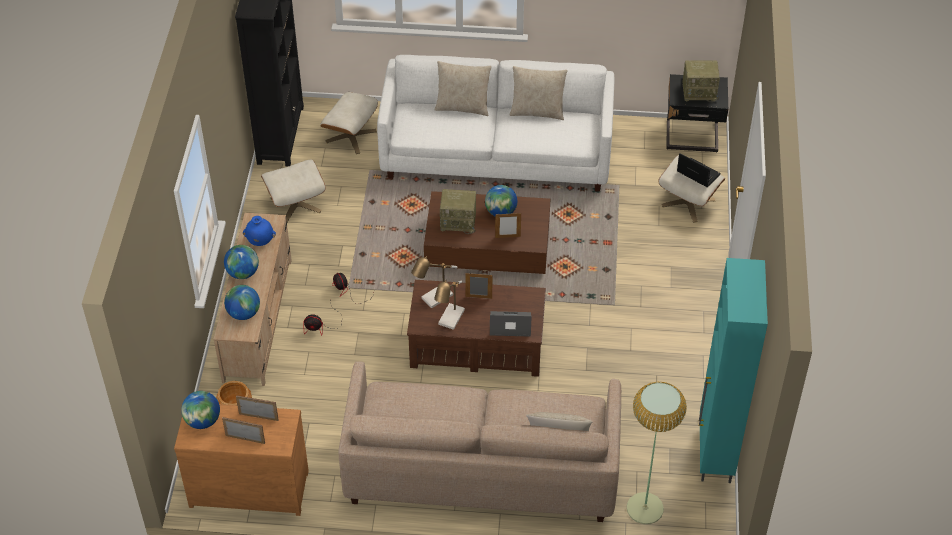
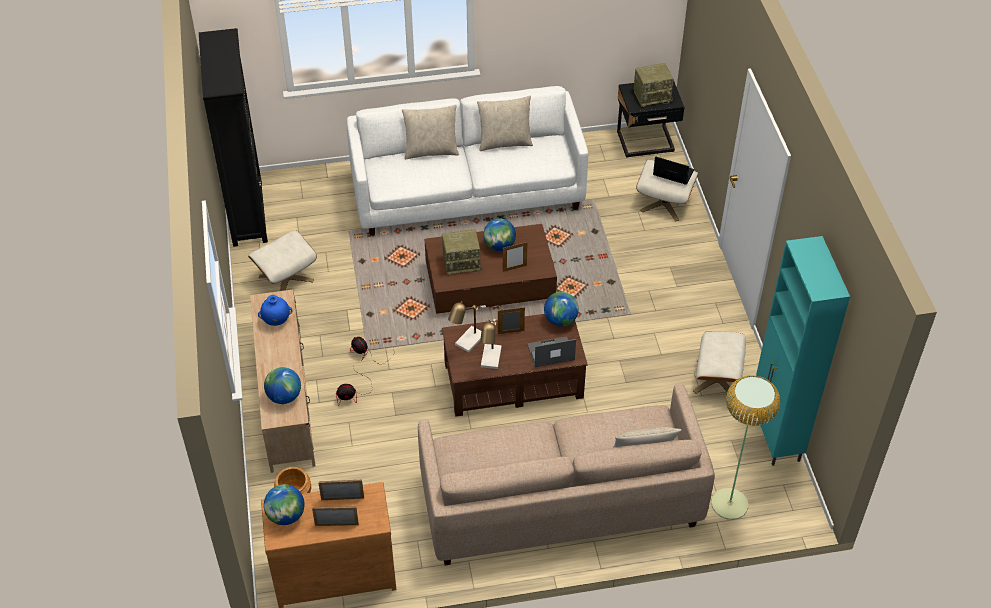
camera: 15 degrees left, 0 degrees up
globe [224,245,259,279] -> globe moved to [544,292,579,326]
beige ottoman [320,92,378,154] -> beige ottoman moved to [693,331,746,399]

